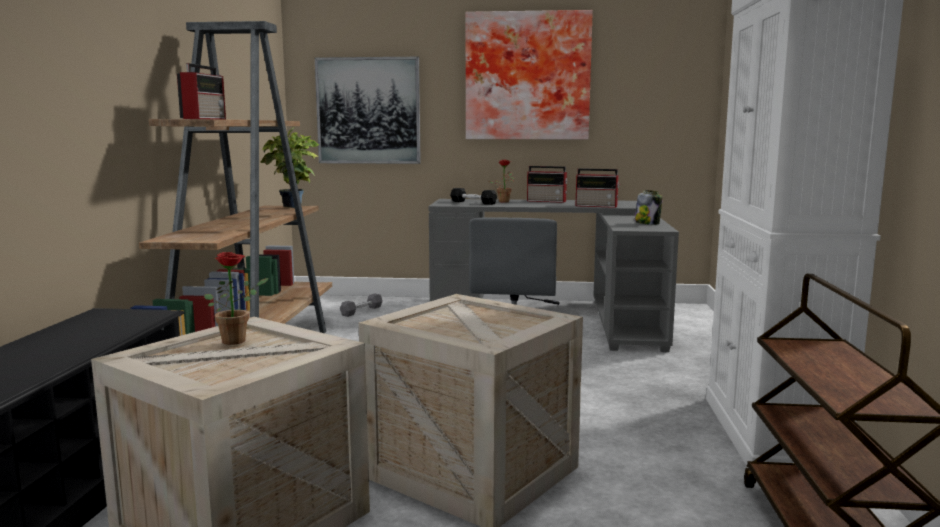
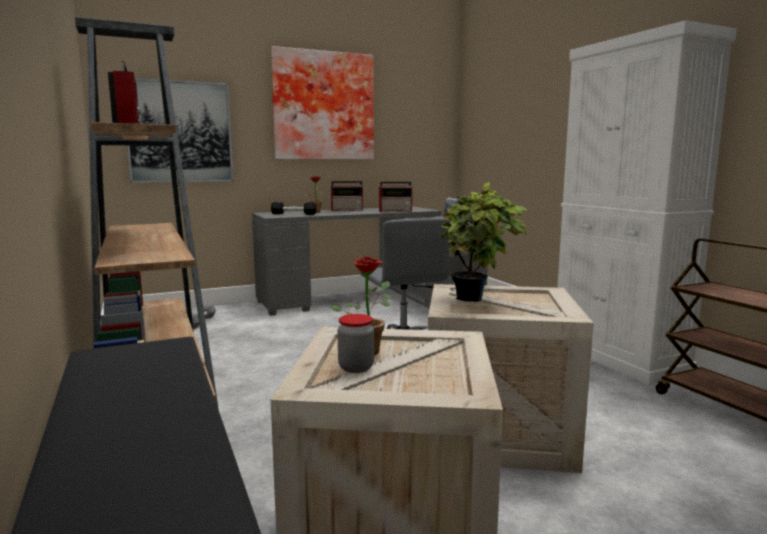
camera: 30 degrees left, 0 degrees up
potted plant [261,127,319,208] -> potted plant moved to [440,182,528,302]
none -> jar [338,314,374,373]

